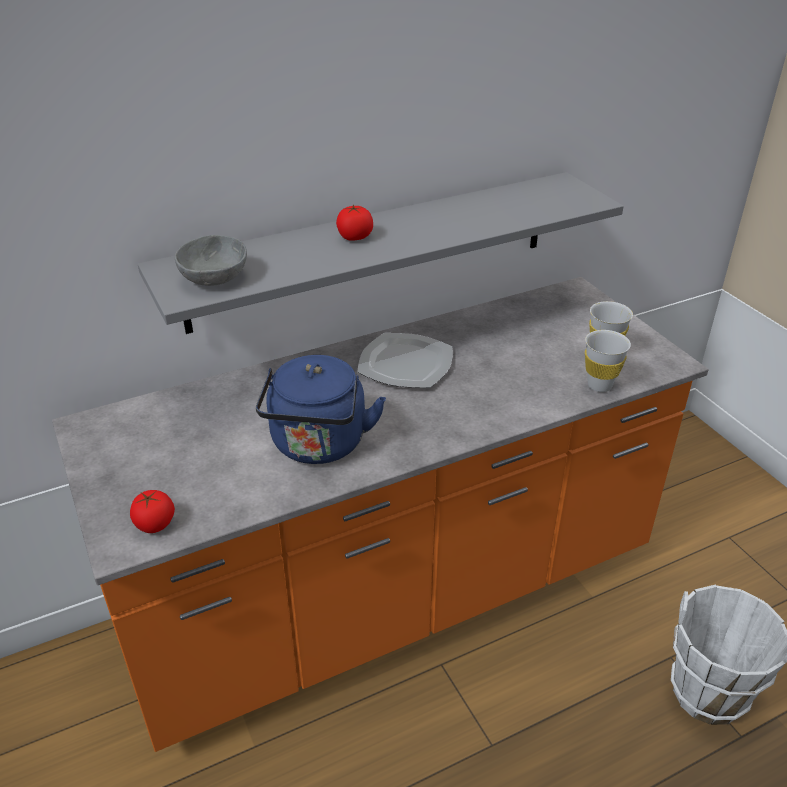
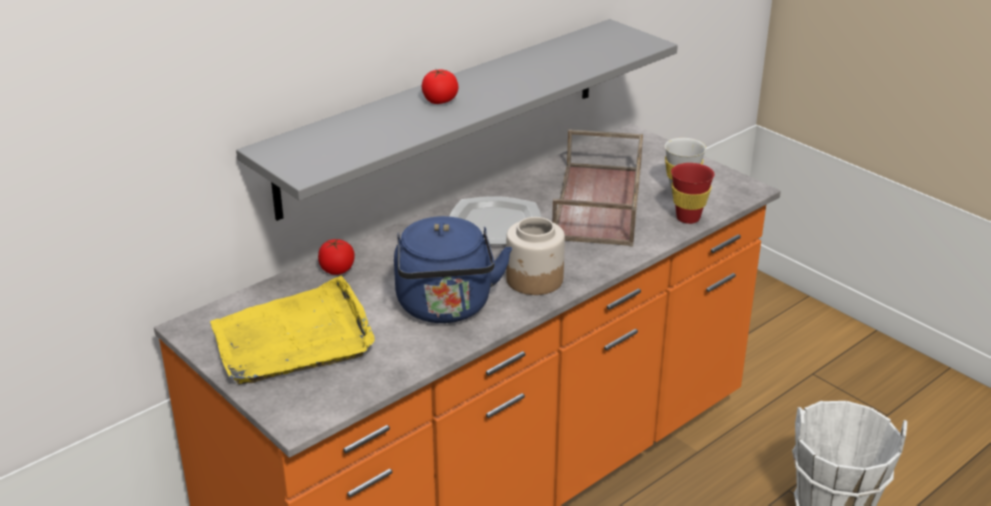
camera: 15 degrees left, 5 degrees down
tomato [130,490,175,533] -> tomato moved to [318,239,355,275]
grey bowl [175,235,247,286] -> none
white cup [585,330,631,392] -> red cup [671,163,715,224]
none -> yellow tray [210,275,375,385]
none -> jar [506,217,565,295]
none -> brown tray [552,129,643,247]

